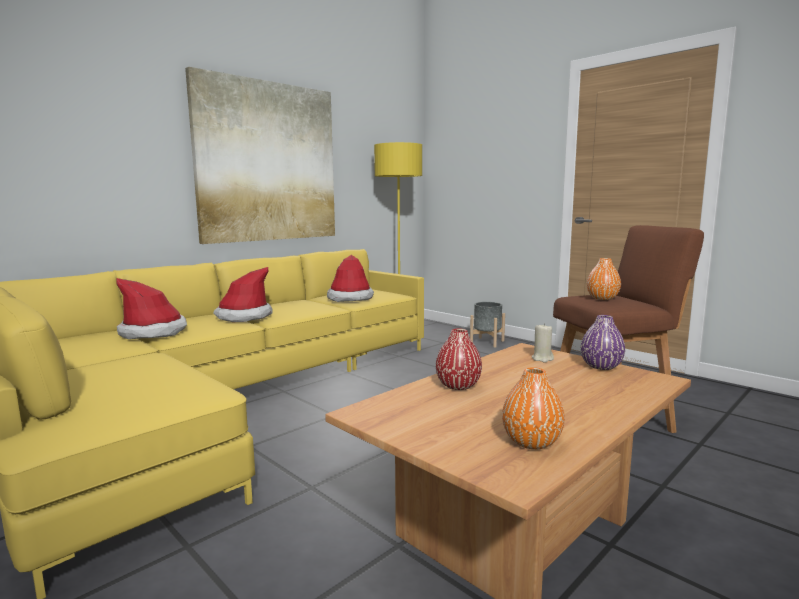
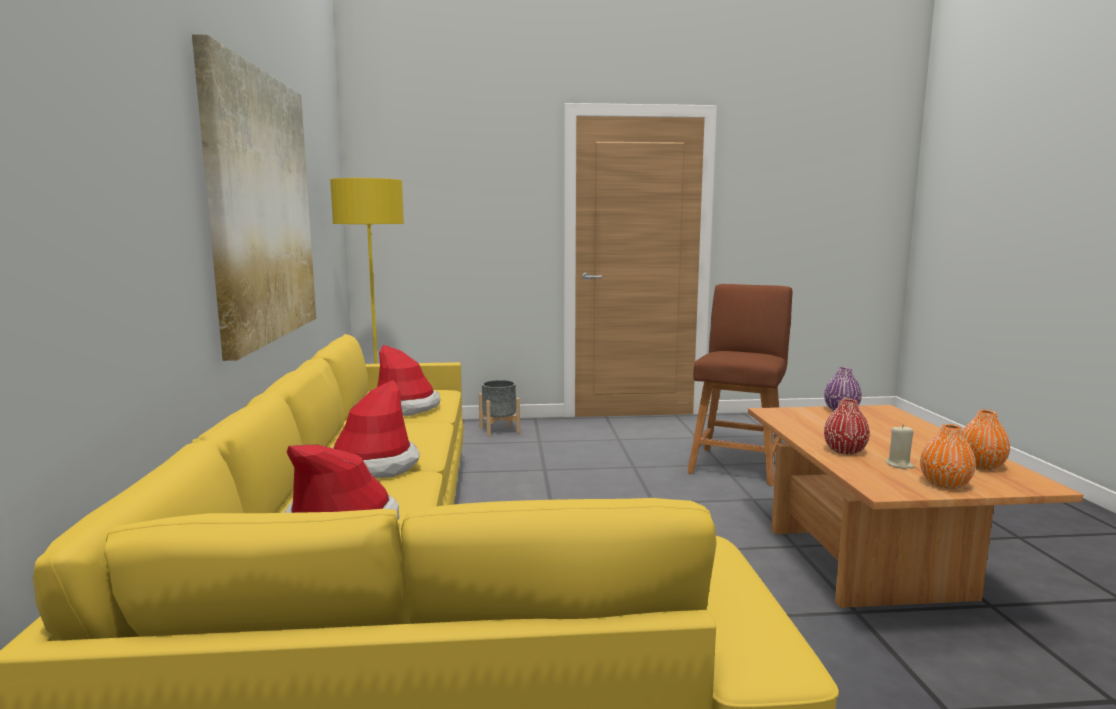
camera: 50 degrees left, 0 degrees up
beige candle [532,323,554,362] -> beige candle moved to [886,425,914,469]
orange vase [587,258,621,300] -> orange vase moved to [920,424,976,489]

